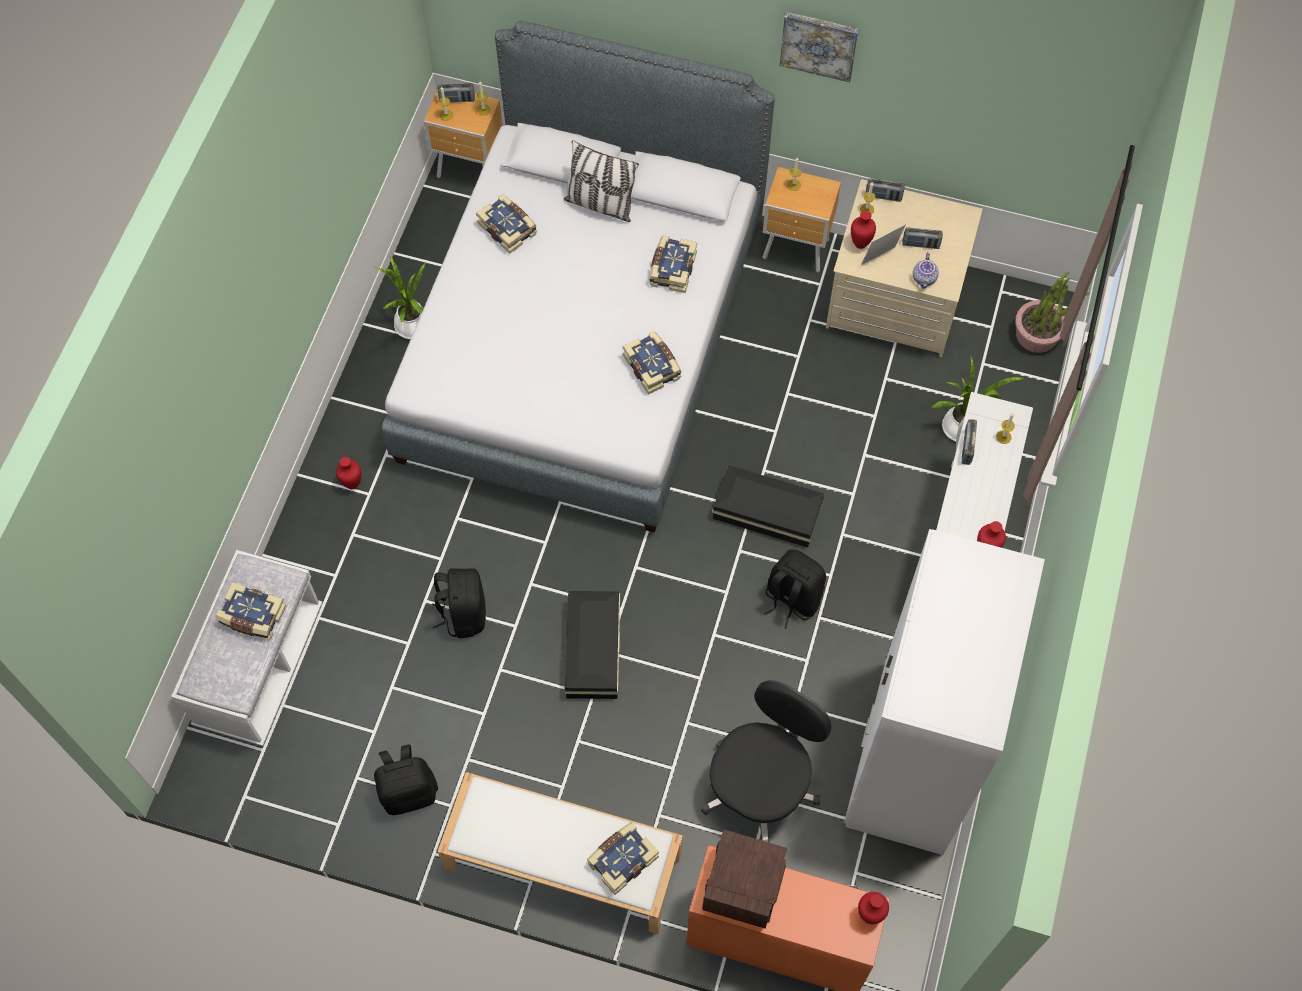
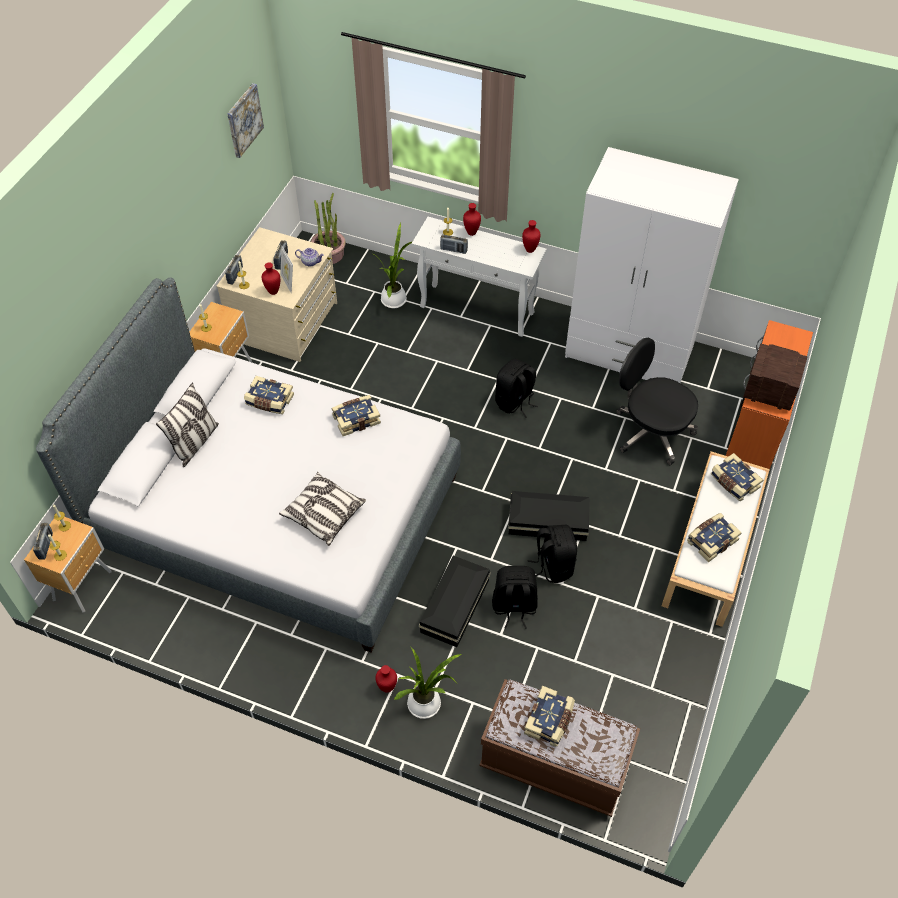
camera: 85 degrees left, 10 degrees down
white bench [171,550,323,746] -> brown bench [479,679,640,817]
potted plant [374,256,426,339] -> potted plant moved to [394,648,461,719]
black backpack [374,744,438,815] -> black backpack moved to [528,525,577,583]
book [476,194,537,254] -> book moved to [687,513,742,562]
black storage box [712,465,825,547] -> black storage box moved to [419,556,490,647]
picture [780,12,859,82] -> picture moved to [227,83,264,158]
red vase [858,892,889,924] -> red vase moved to [463,203,481,236]
none -> pillow [279,472,366,546]

